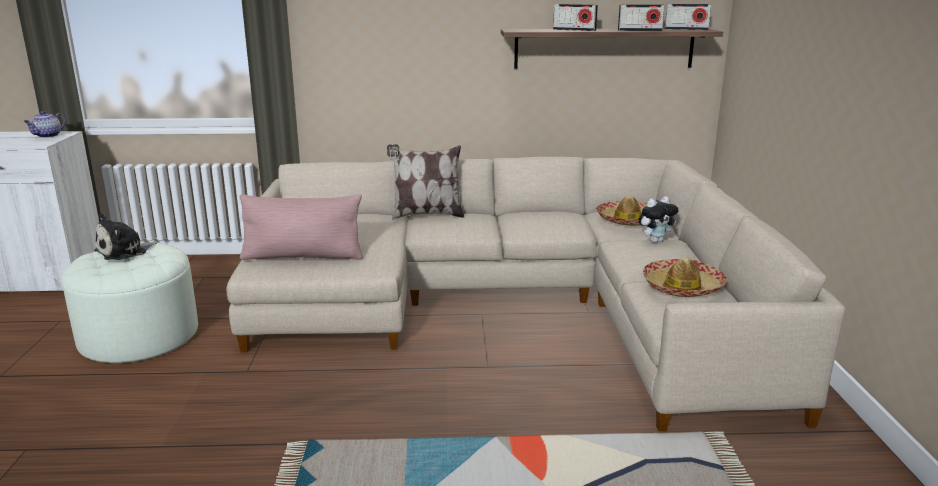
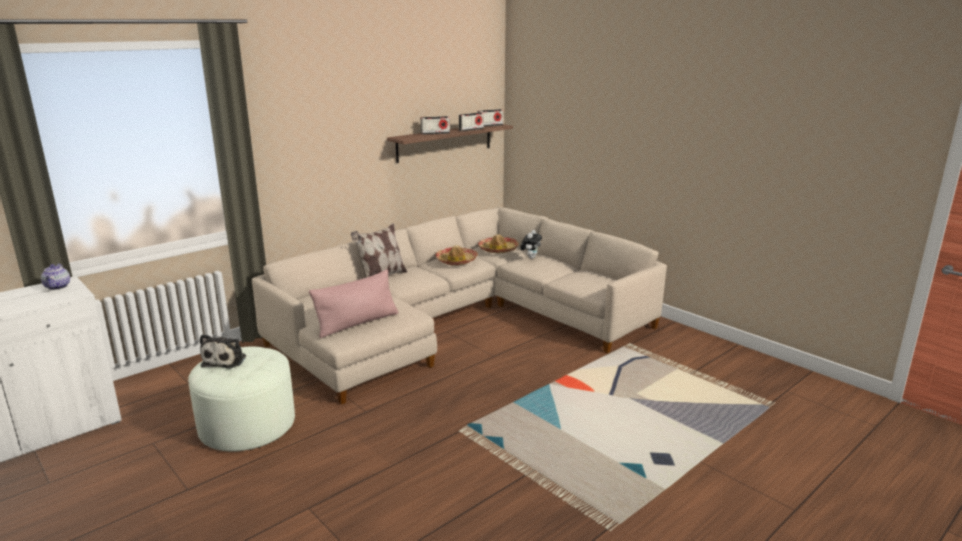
camera: 40 degrees left, 0 degrees up
hat [643,257,727,297] -> hat moved to [435,245,478,266]

